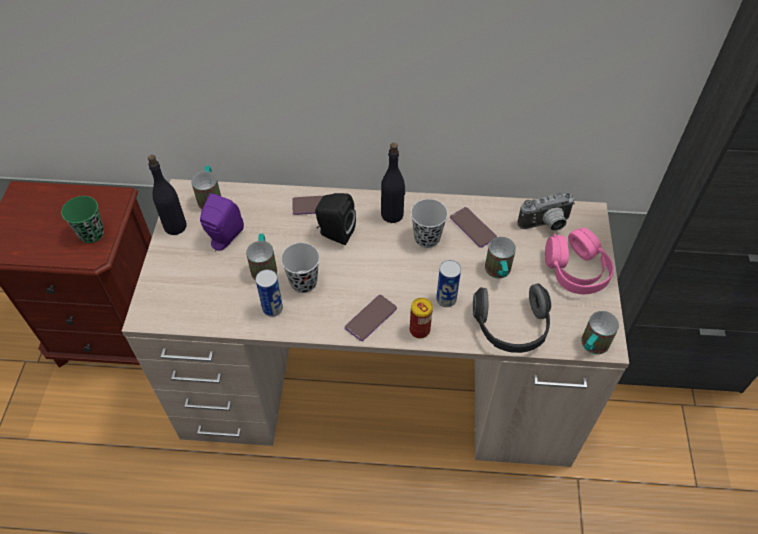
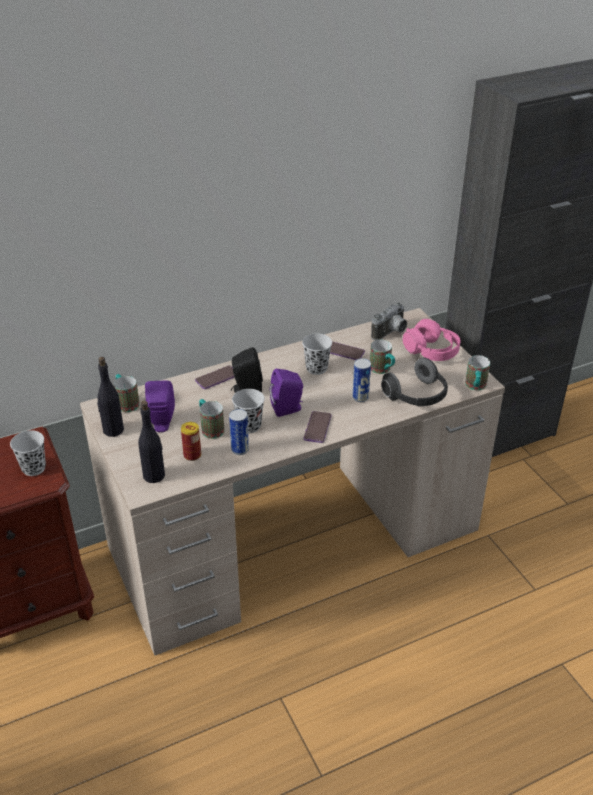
camera: 30 degrees left, 15 degrees down
green cup [61,196,104,243] -> black cup [10,430,46,476]
black bottle [381,143,405,223] -> black bottle moved to [138,401,165,483]
can [410,298,433,338] -> can moved to [181,422,201,461]
none -> purple speaker [270,369,303,417]

